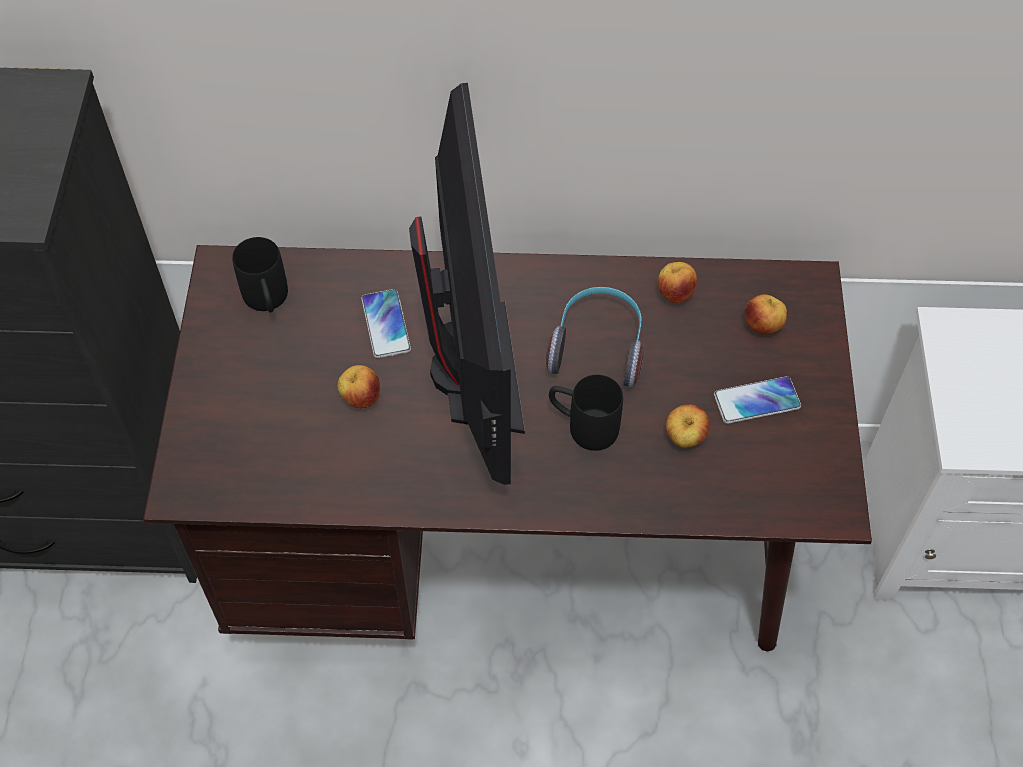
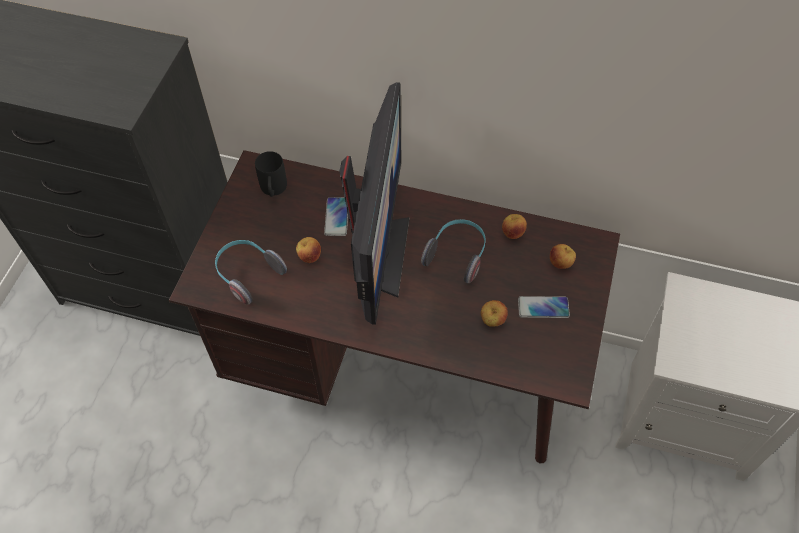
camera: 15 degrees right, 0 degrees up
black mug [549,374,623,451] -> none
none -> headphones [215,240,287,305]

